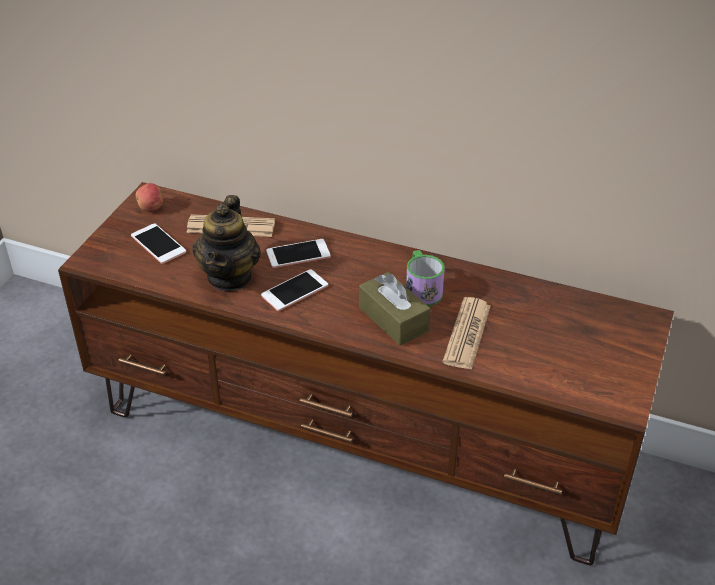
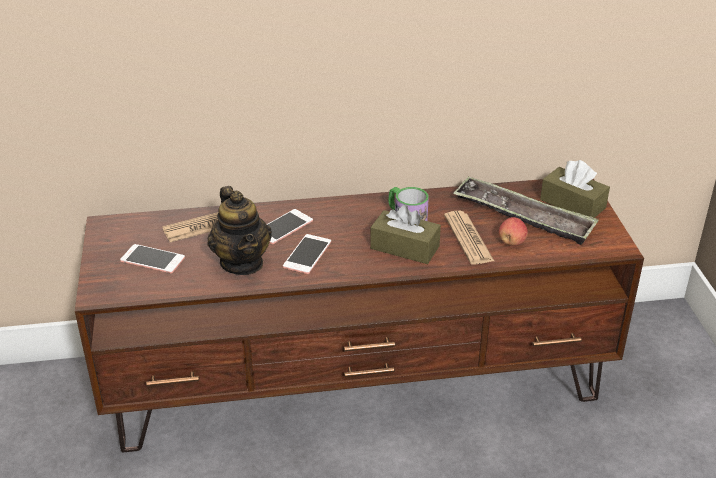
camera: 30 degrees left, 5 degrees down
apple [136,183,164,211] -> apple moved to [499,217,528,245]
none -> tray [453,176,599,245]
none -> brown tissue box [540,160,610,218]

